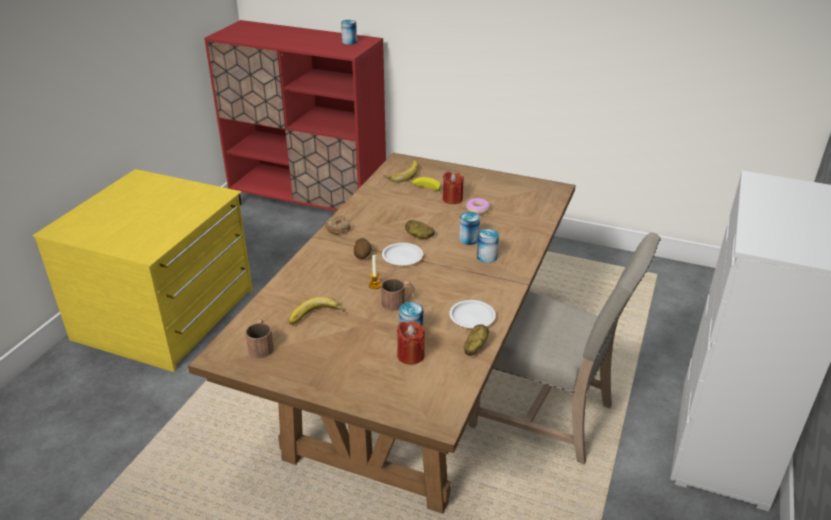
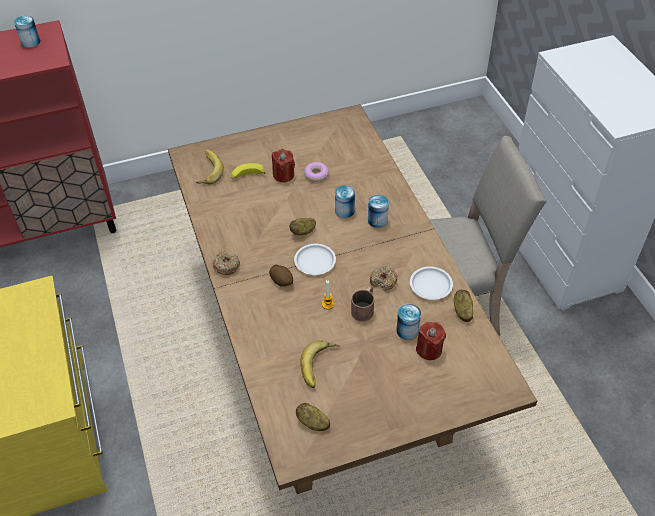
camera: 40 degrees left, 15 degrees up
brown mug [245,320,274,358] -> potato [296,403,330,431]
none -> donut [370,266,398,291]

